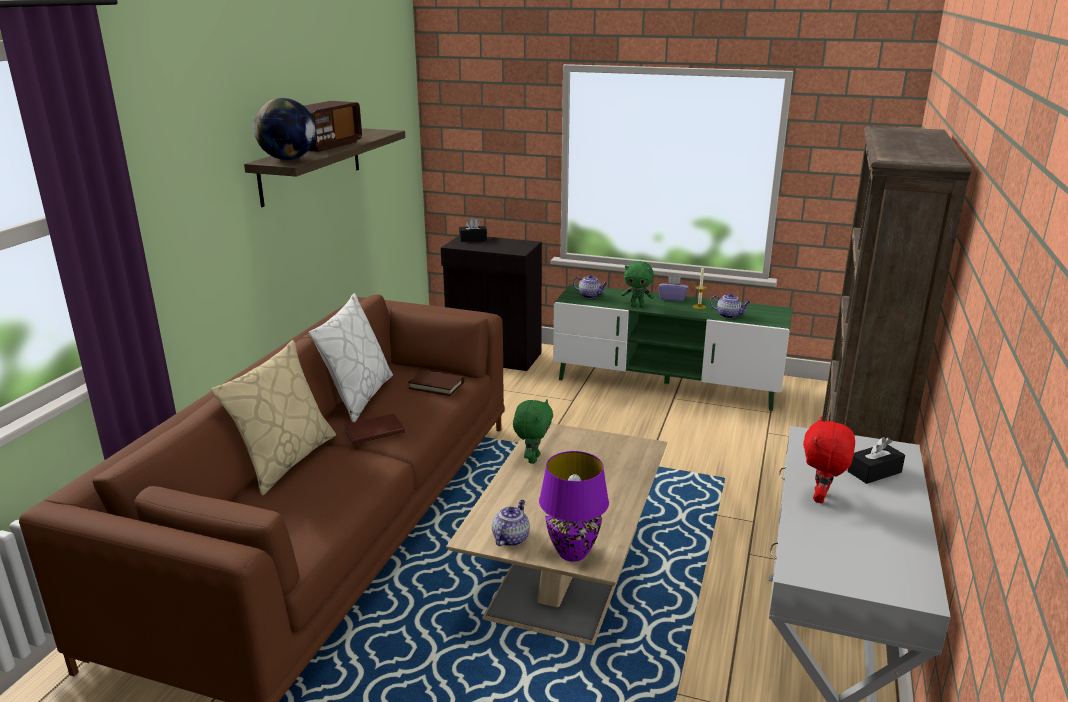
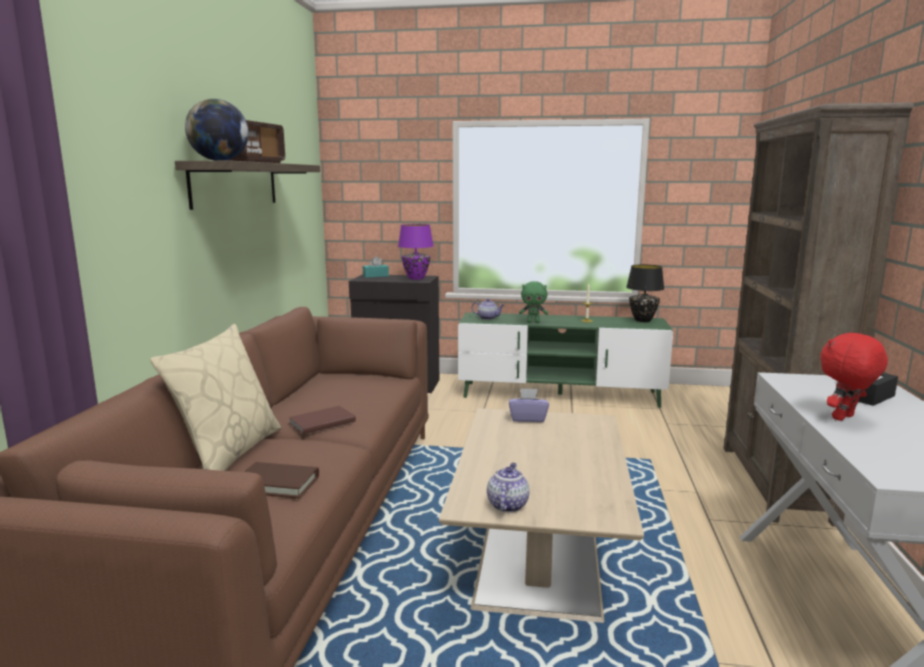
camera: 10 degrees left, 10 degrees down
white pillow [309,293,393,422] -> none
brown book [408,370,464,396] -> brown book moved to [244,462,319,499]
black tissue box [459,218,487,242] -> turquoise tissue box [363,256,389,278]
green plush toy [513,399,553,464] -> none
purple table lamp [539,451,609,562] -> purple table lamp moved to [398,224,433,280]
purple tissue box [658,276,688,301] -> purple tissue box moved to [509,388,549,422]
teapot [710,293,750,318] -> none
red plush toy [803,416,855,503] -> red plush toy turned 45 degrees clockwise [820,333,888,421]
none -> black table lamp [626,265,664,322]

